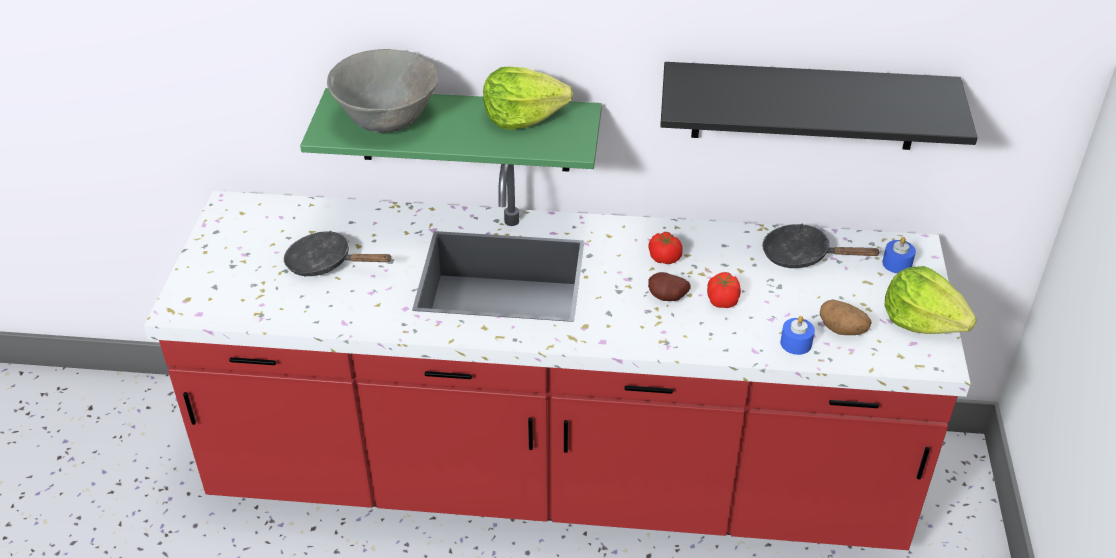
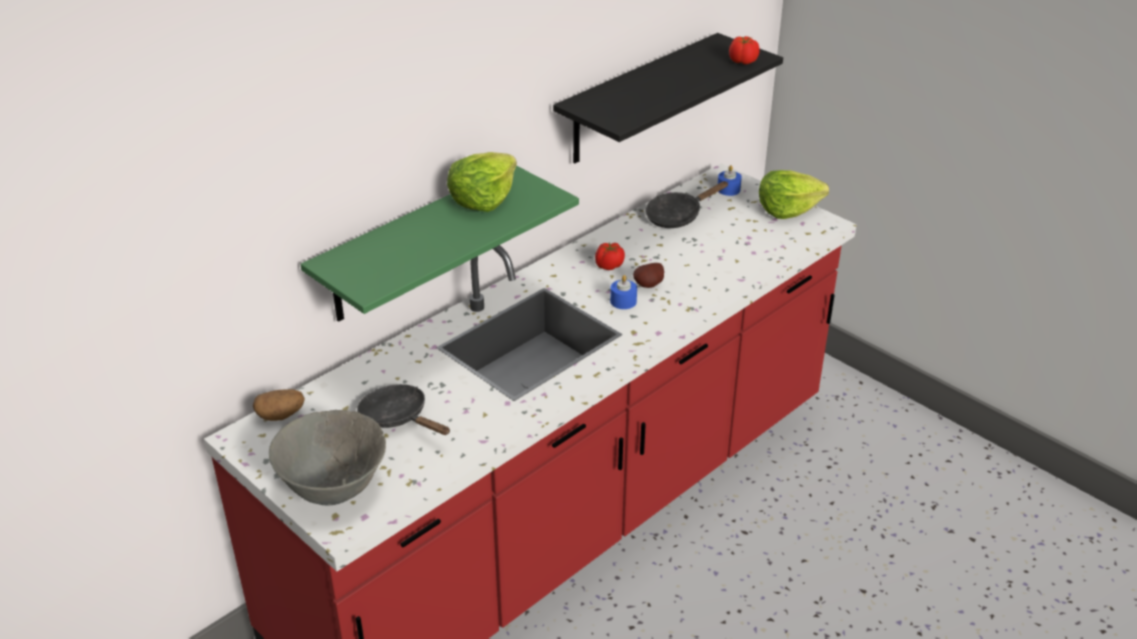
camera: 50 degrees left, 5 degrees down
black frying pan [284,231,392,276] -> black frying pan turned 75 degrees clockwise [357,384,450,435]
grey bowl [327,49,438,133] -> grey bowl moved to [269,410,386,506]
tomato [707,272,741,308] -> tomato moved to [729,36,760,65]
blue candle [780,316,815,355] -> blue candle moved to [610,275,637,309]
potato [820,300,872,335] -> potato moved to [253,389,305,421]

